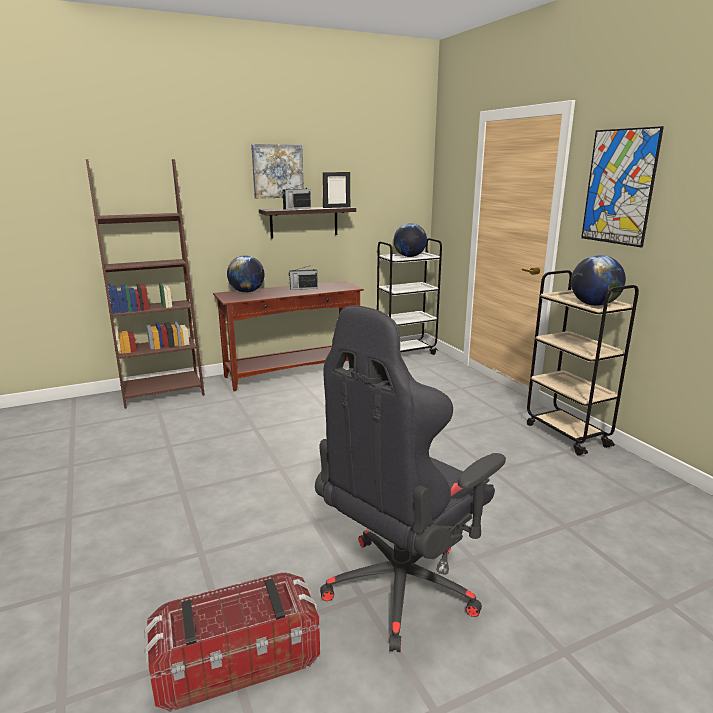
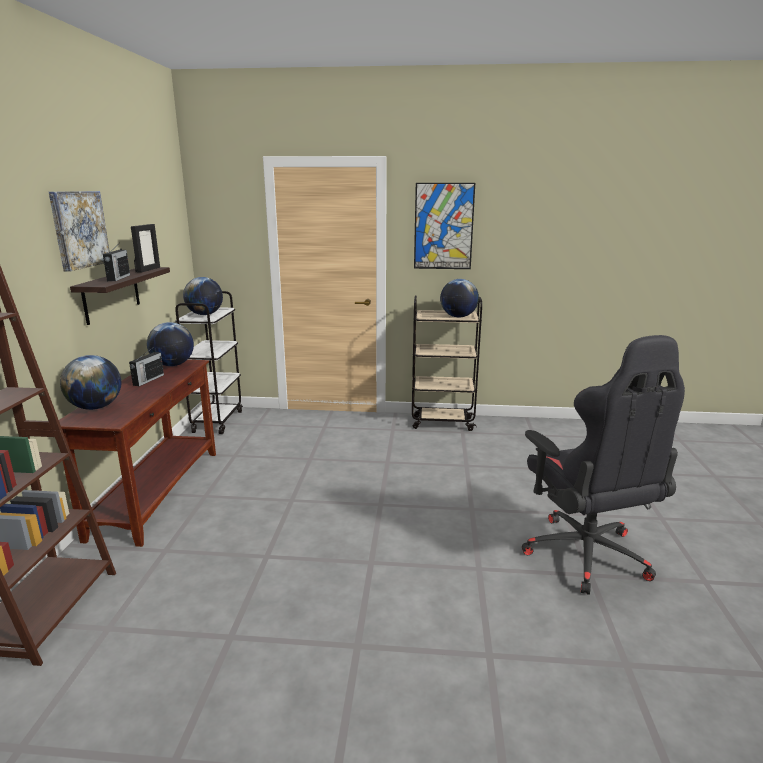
camera: 60 degrees left, 0 degrees up
storage box [144,573,320,712] -> none
none -> globe [147,322,194,366]

